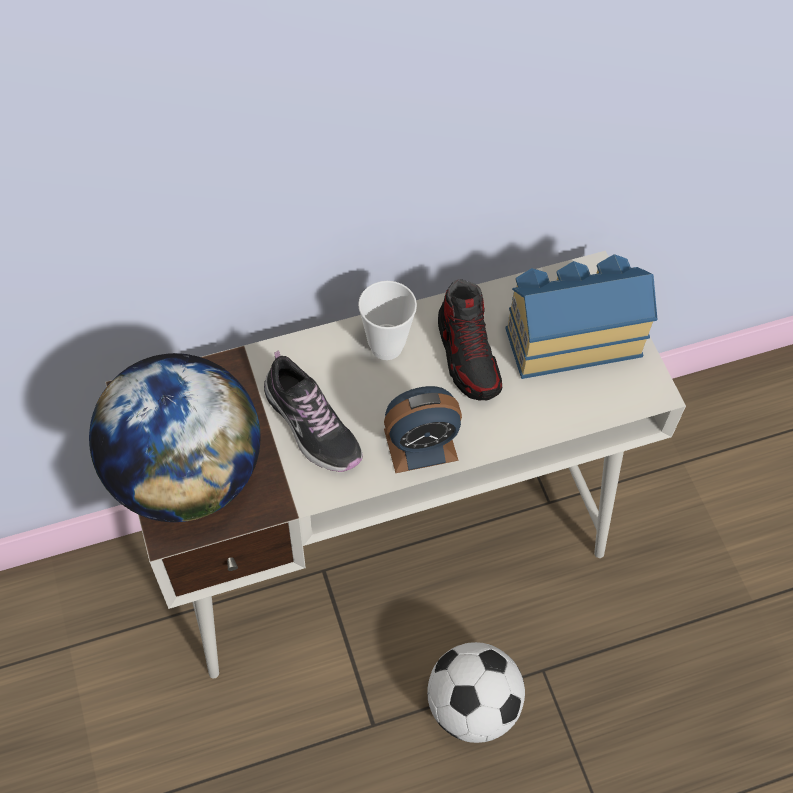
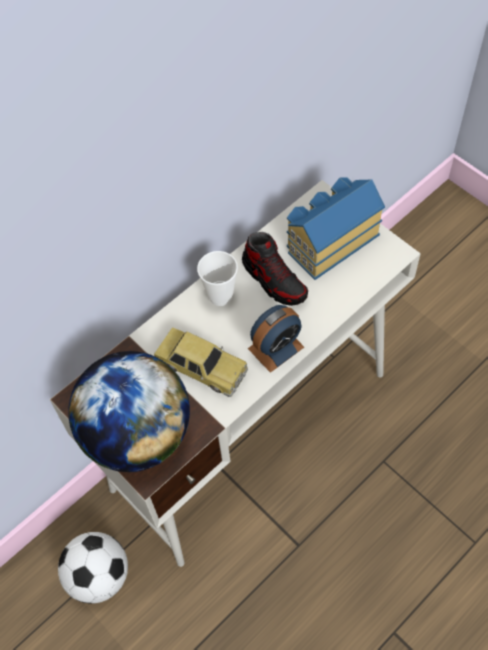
camera: 20 degrees left, 0 degrees up
shoe [264,351,363,472] -> toy car [154,327,248,397]
football [427,642,525,743] -> football moved to [58,532,128,604]

